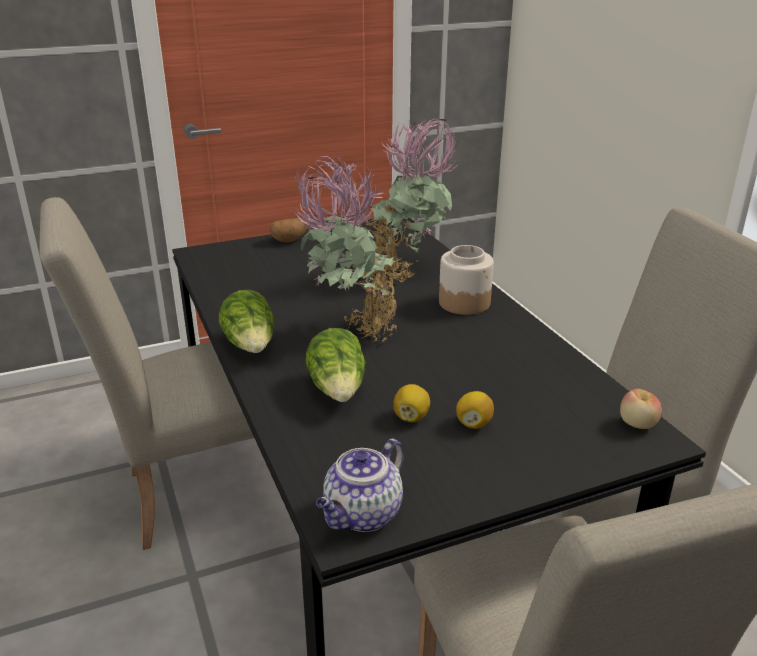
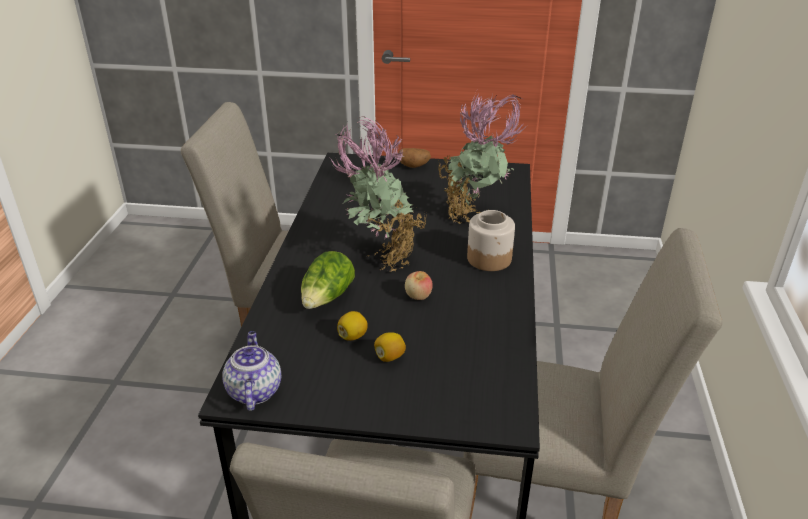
camera: 30 degrees right, 5 degrees up
lettuce [219,290,274,353] -> none
teapot [316,439,404,532] -> teapot turned 105 degrees clockwise [222,331,281,411]
apple [620,389,662,429] -> apple moved to [405,271,433,300]

